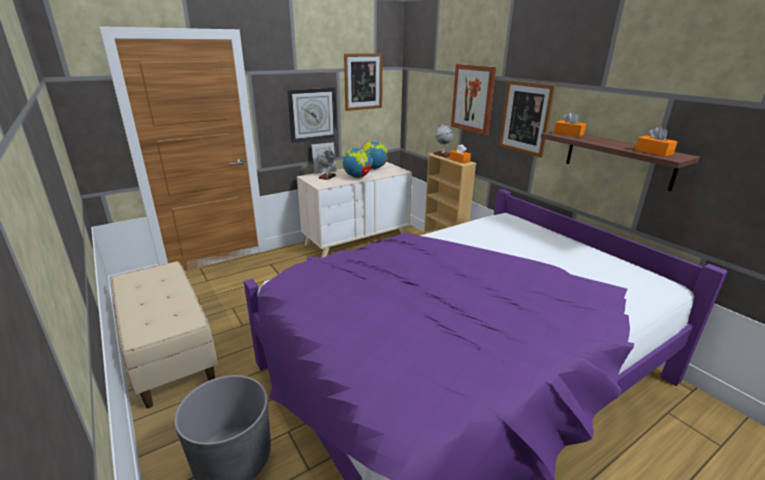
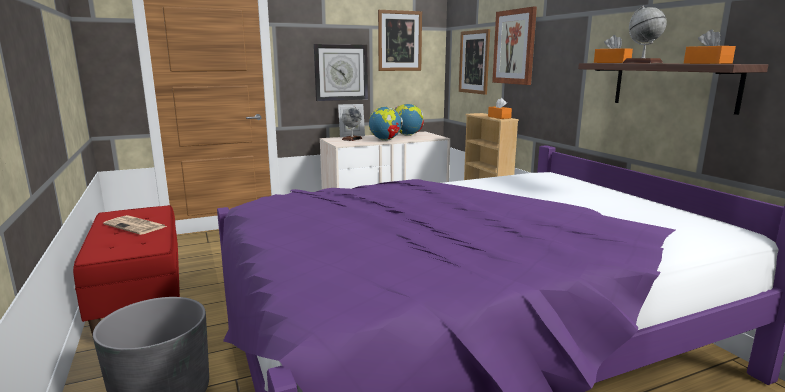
camera: 10 degrees right, 10 degrees down
beige bench [111,261,218,408] -> red bench [73,205,180,336]
globe [433,124,454,158] -> globe moved to [623,6,667,63]
picture [499,80,556,158] -> picture moved to [459,29,490,95]
none -> newspaper [103,215,168,235]

